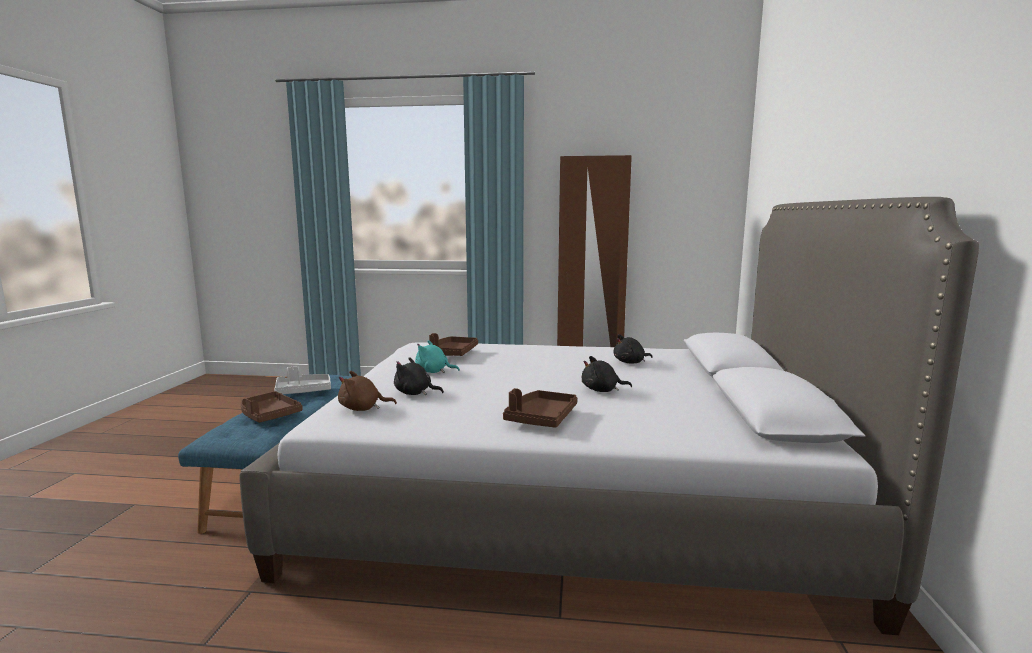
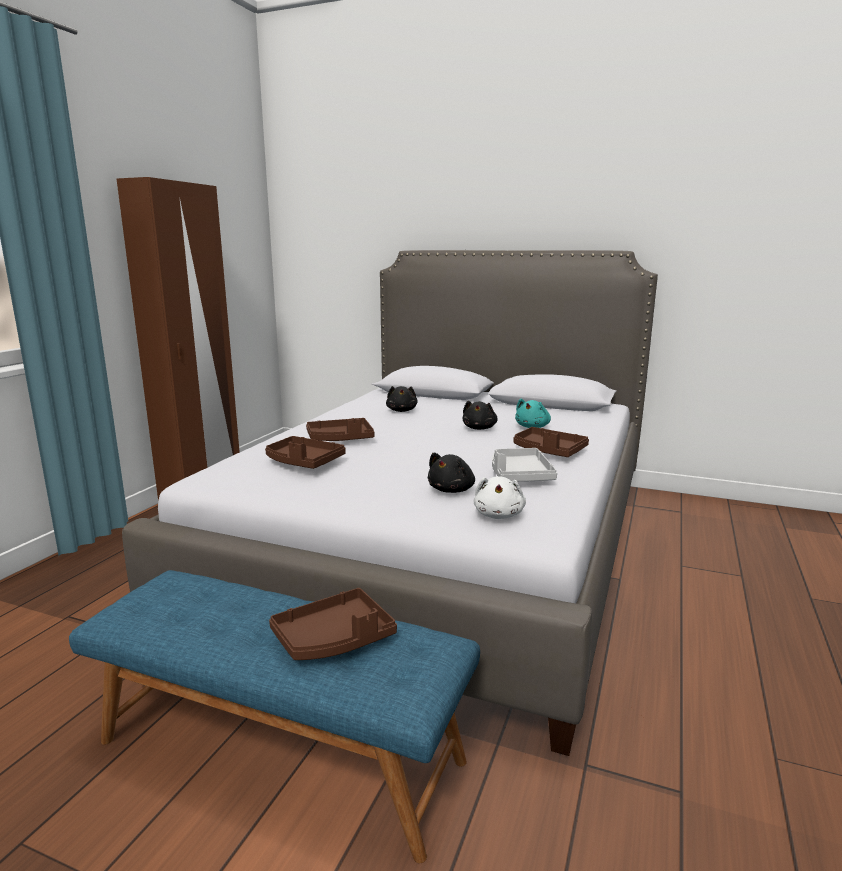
camera: 75 degrees left, 5 degrees up
grey tray [274,366,331,394] -> grey tray moved to [492,448,557,482]
brown plush toy [338,371,397,411] -> white plush toy [474,476,526,519]
turquoise plush toy [415,340,460,373] -> turquoise plush toy moved to [515,399,551,428]
none -> brown tray [306,418,374,441]

